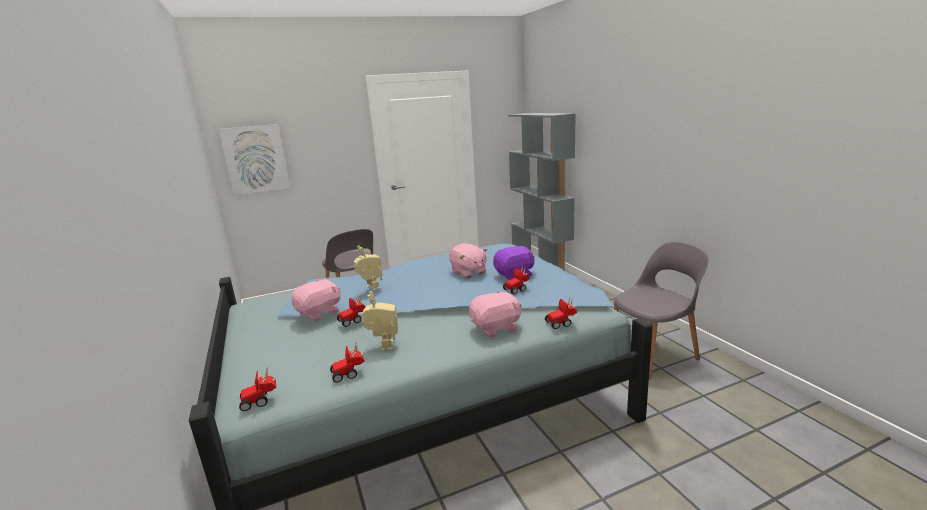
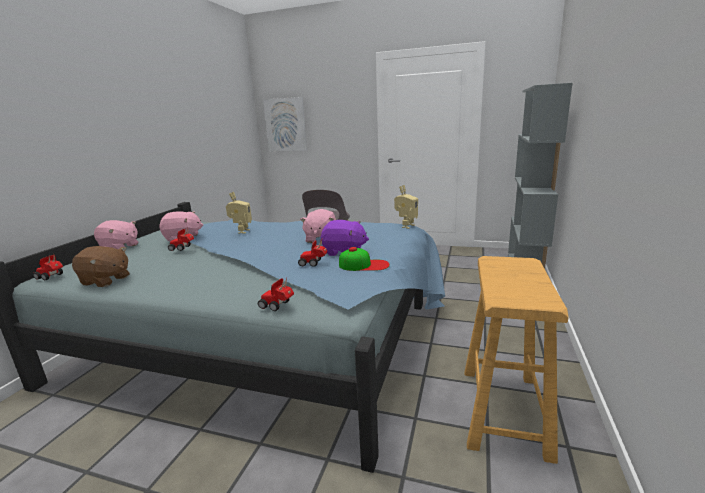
camera: 40 degrees right, 0 degrees up
toy car [330,344,365,383] -> brown plush toy [72,246,130,287]
toy robot [362,291,398,351] -> toy robot moved to [394,185,418,229]
pink plush toy [469,290,522,338] -> pink plush toy moved to [94,220,139,249]
grey chair [613,242,709,379] -> beige stool [465,256,569,464]
none -> cap [339,247,390,271]

